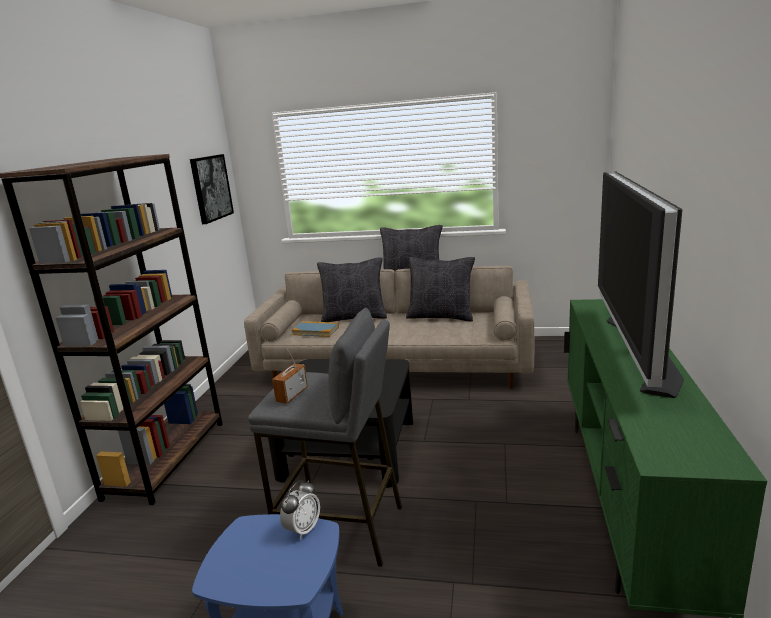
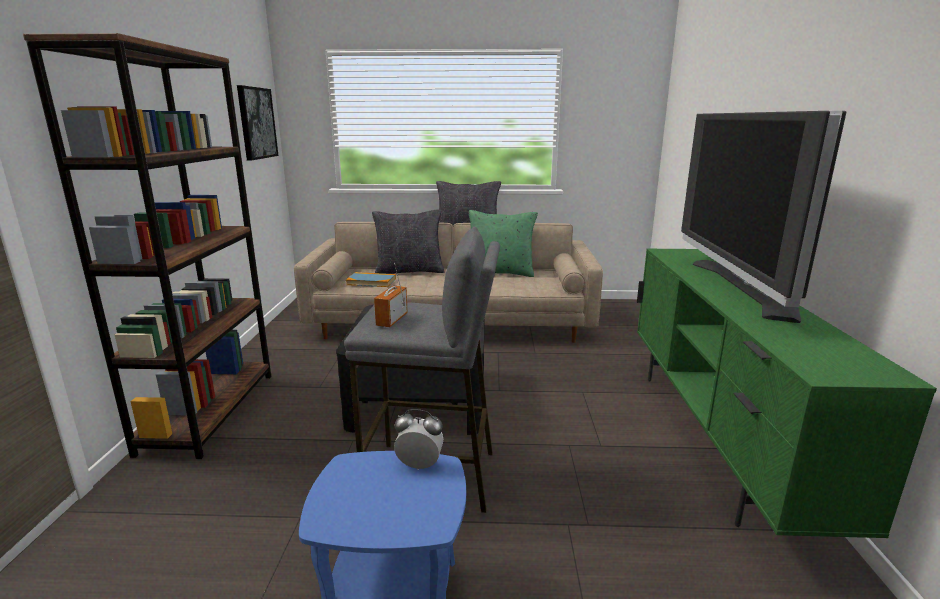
camera: 10 degrees left, 0 degrees up
alarm clock [280,480,320,539] -> alarm clock turned 105 degrees counterclockwise [394,409,443,470]
black pillow [406,257,475,321] -> green pillow [469,210,538,277]

